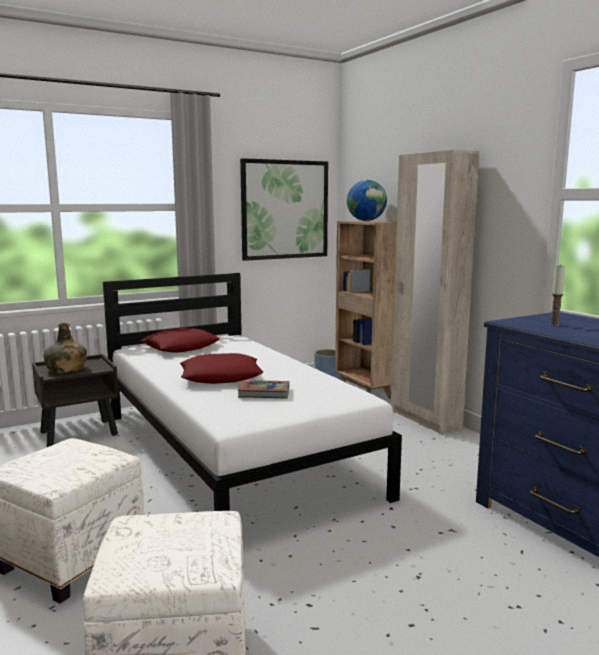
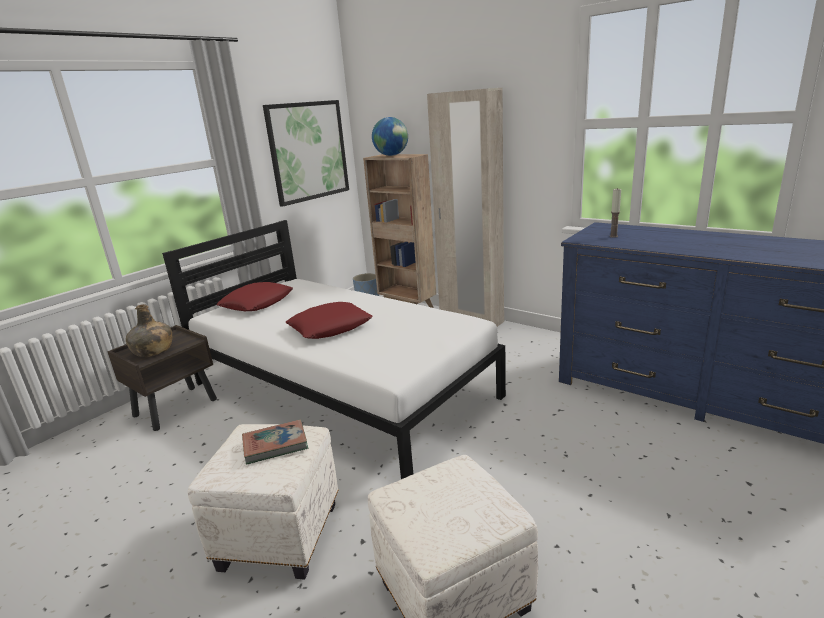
camera: 20 degrees left, 10 degrees up
book [238,380,289,399] -> book moved to [242,419,308,465]

